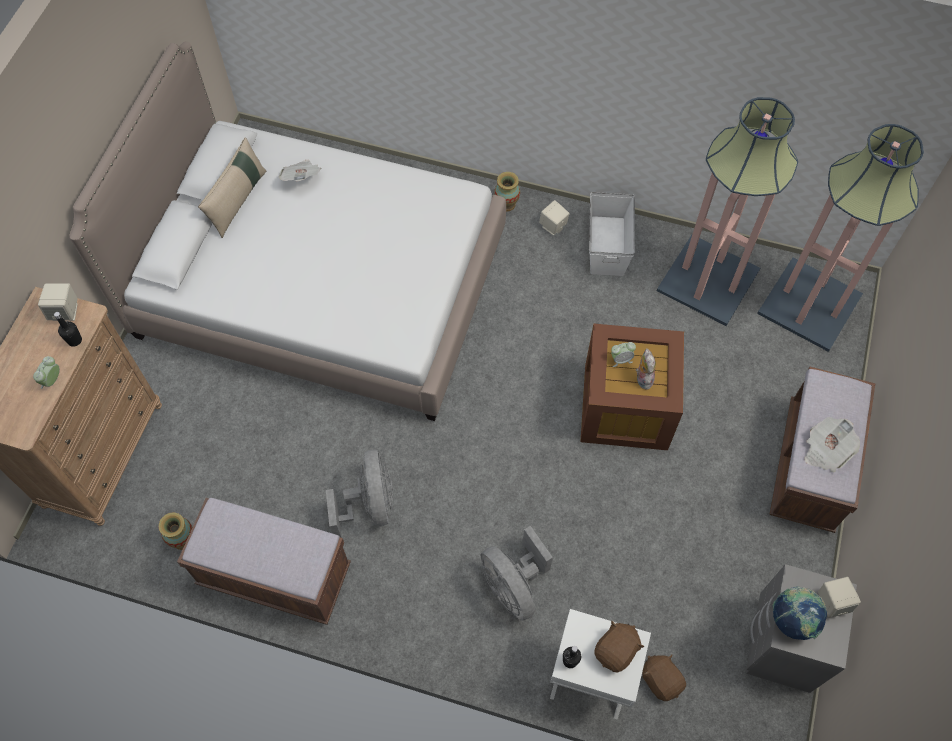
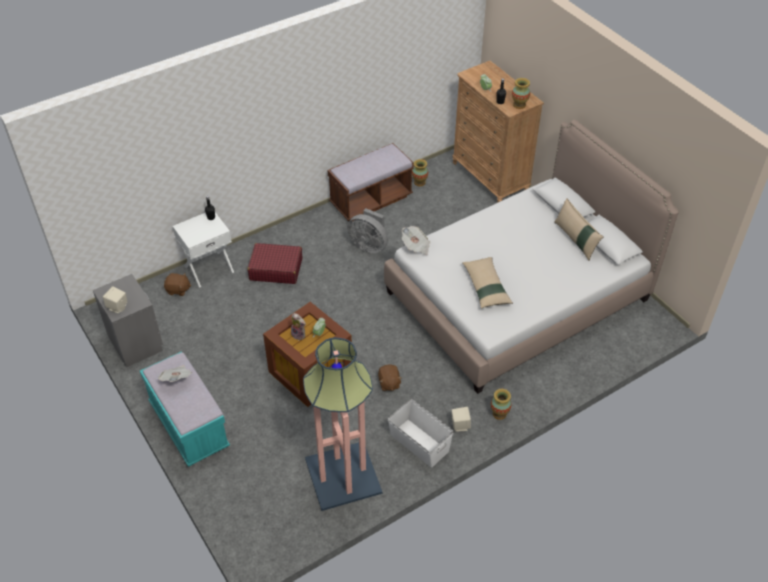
camera: 130 degrees right, 15 degrees down
beige speaker [38,283,78,321] -> vase [512,78,530,109]
newspaper [278,160,322,182] -> newspaper moved to [402,226,430,255]
grey fan [480,526,553,621] -> red suitcase [247,243,302,284]
brown plush toy [594,621,644,673] -> brown plush toy moved to [378,364,402,391]
floor lamp [757,124,924,352] -> none
brown bench [769,367,875,533] -> turquoise bench [140,351,230,467]
globe [773,586,827,640] -> none
none -> beige pillow [462,257,513,309]

